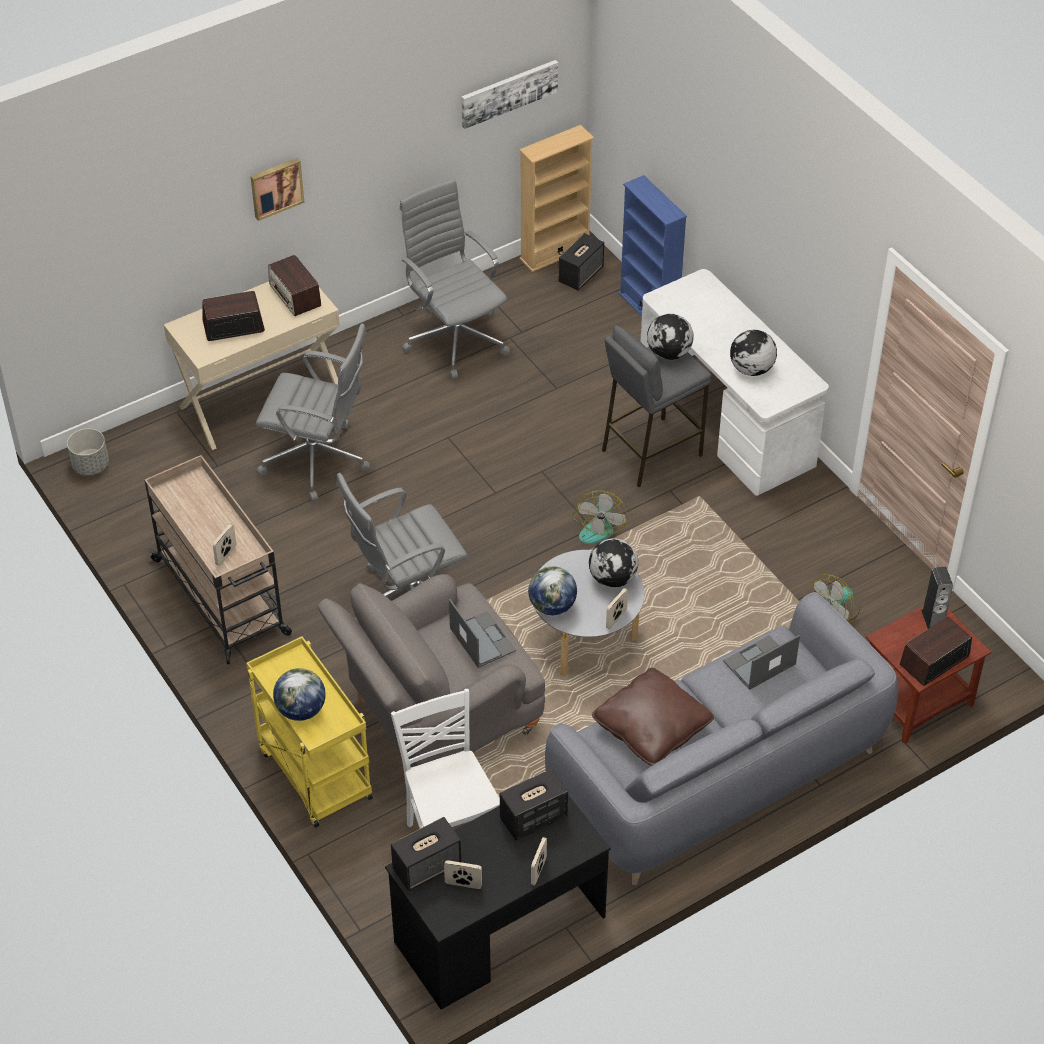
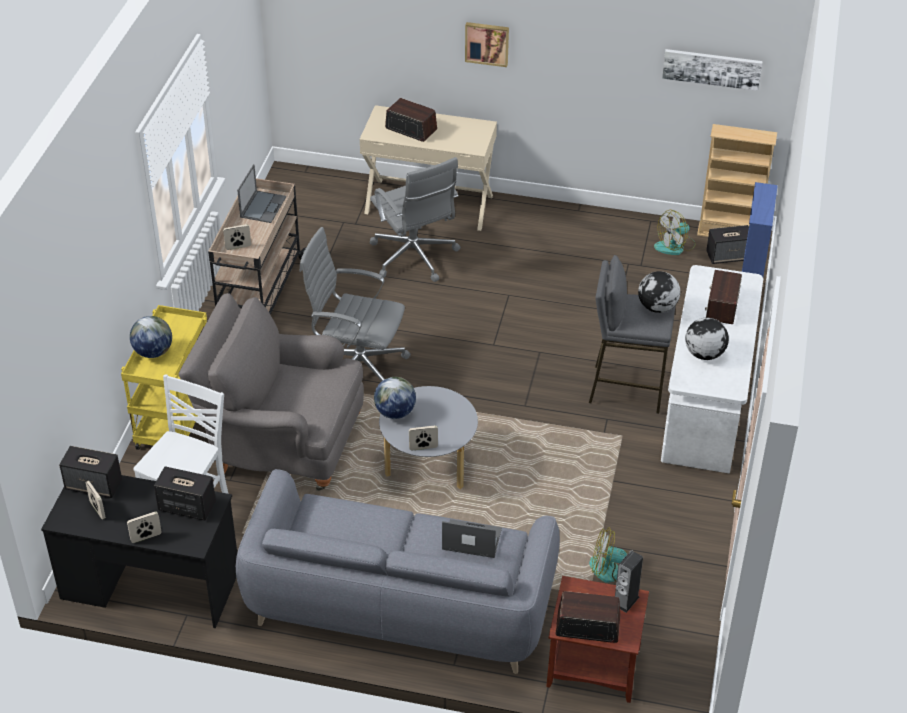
camera: 45 degrees right, 5 degrees down
grey planter [67,428,109,476] -> none
radio [268,255,321,316] -> radio moved to [705,270,742,324]
grey office chair [400,179,510,379] -> none
laptop [449,599,516,668] -> laptop moved to [237,164,286,223]
fan [572,490,628,544] -> fan moved to [654,210,696,255]
globe [589,538,638,587] -> none
brown pillow [592,668,714,766] -> none

